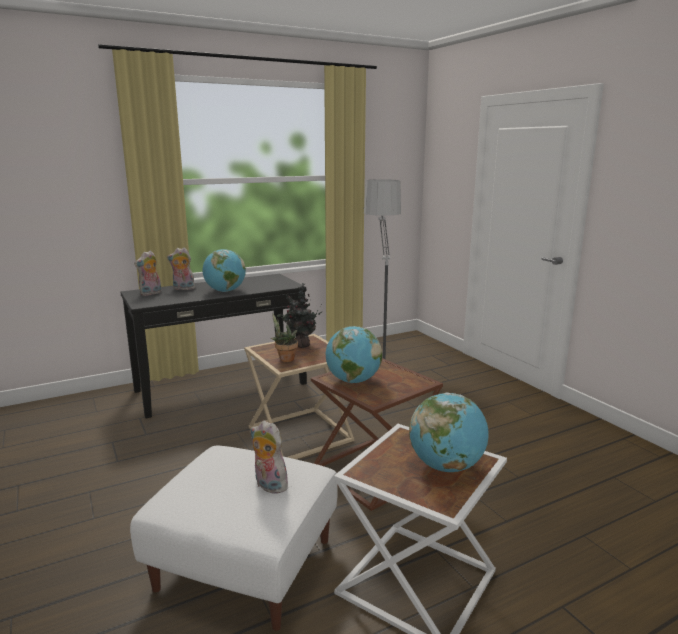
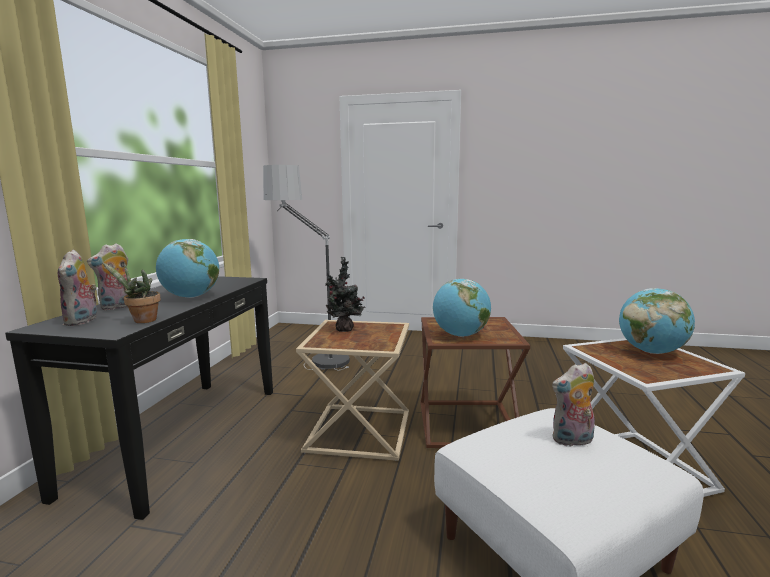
camera: 50 degrees left, 5 degrees down
potted plant [271,313,298,362] -> potted plant moved to [102,262,161,323]

